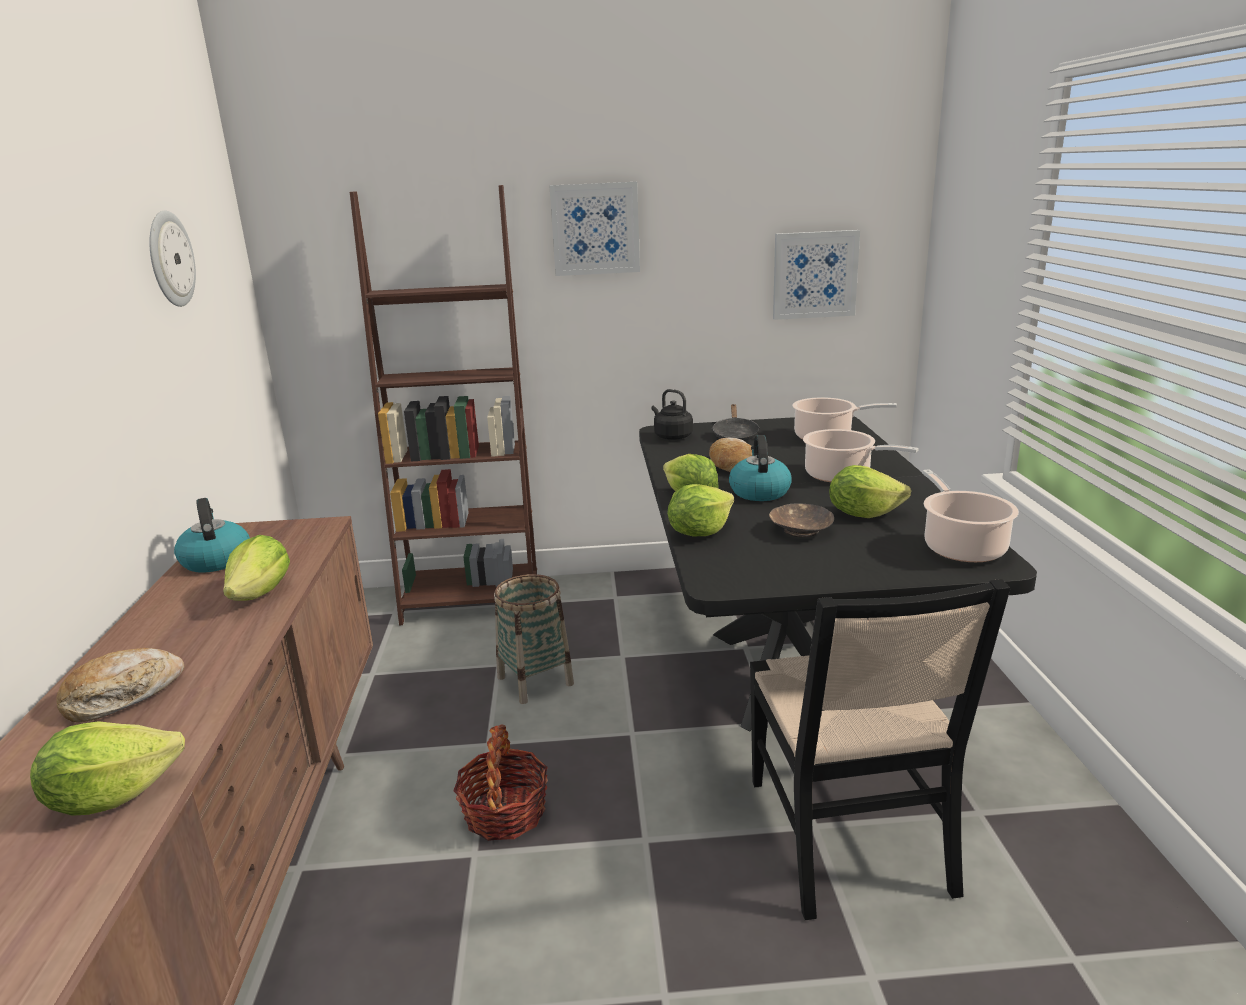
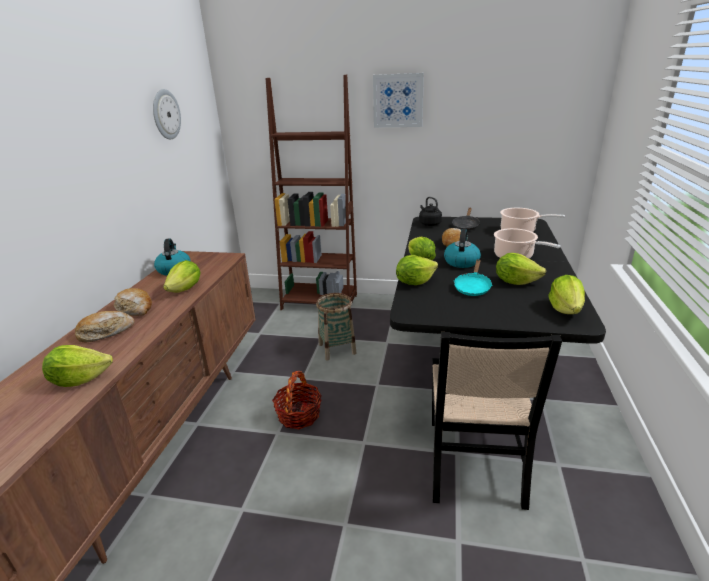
camera: 15 degrees right, 5 degrees up
brown bowl [769,503,834,537] -> turquoise frying pan [454,259,492,296]
picture [773,230,860,320] -> none
cooking pot [922,469,1019,562] -> lettuce [549,275,585,314]
none -> bread [114,288,152,316]

